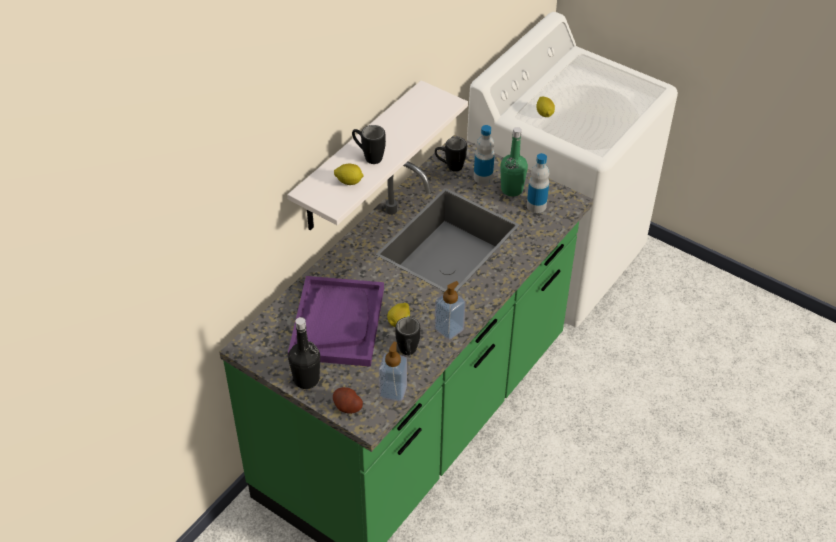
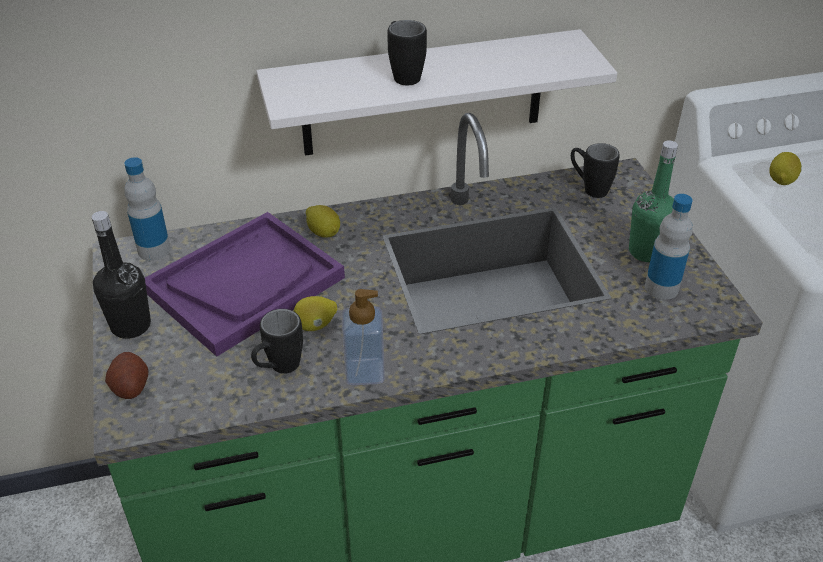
camera: 40 degrees right, 5 degrees down
lemon [334,164,364,185] -> lemon moved to [306,205,340,238]
soap dispenser [379,342,407,401] -> none
bottle [474,125,495,184] -> bottle moved to [124,157,171,261]

